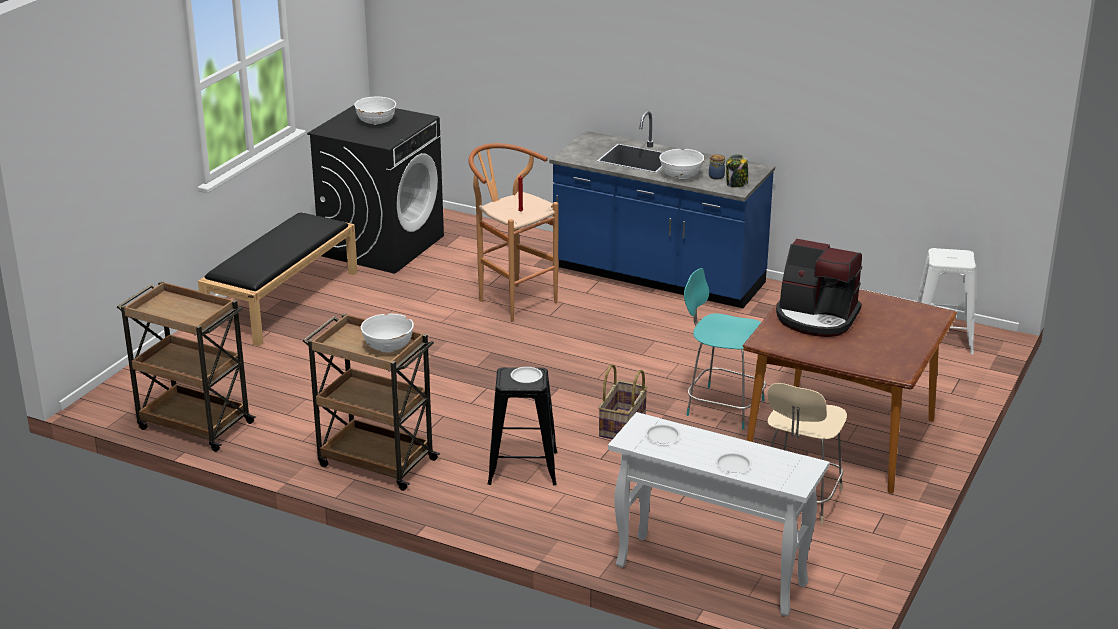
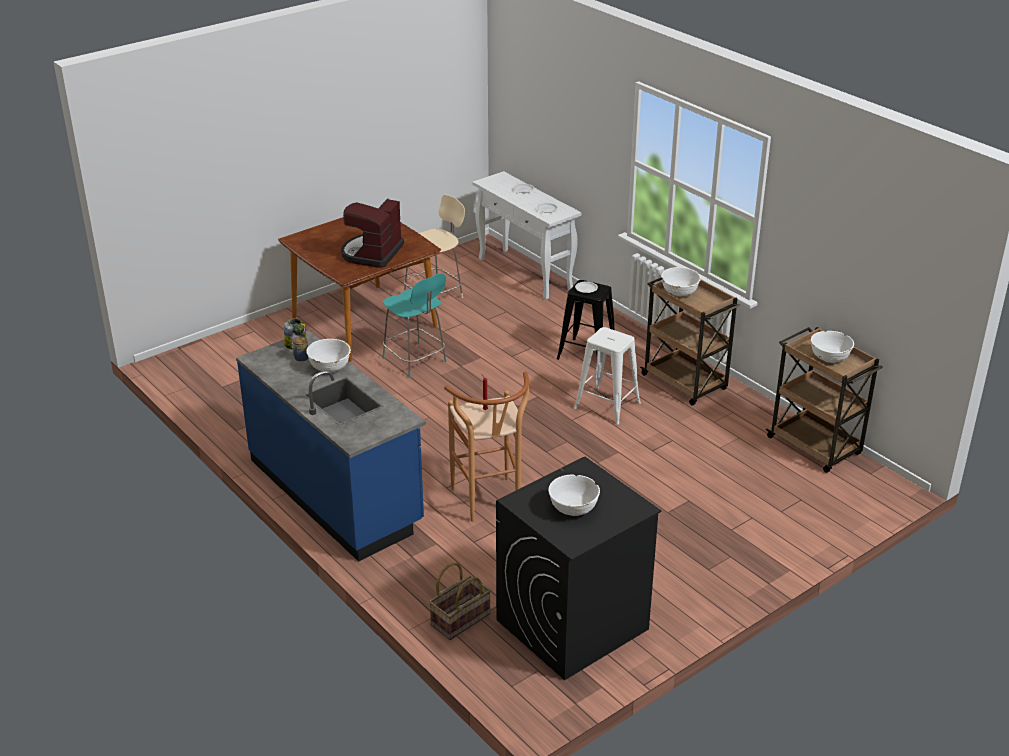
camera: 155 degrees left, 5 degrees up
black bench [198,212,358,346] -> none
basket [598,364,648,439] -> basket moved to [429,562,491,640]
coffee machine [776,239,862,337] -> coffee machine turned 120 degrees counterclockwise [341,199,404,268]
white stool [917,248,976,354] -> white stool moved to [574,327,641,425]
none -> white bowl [811,331,854,363]

